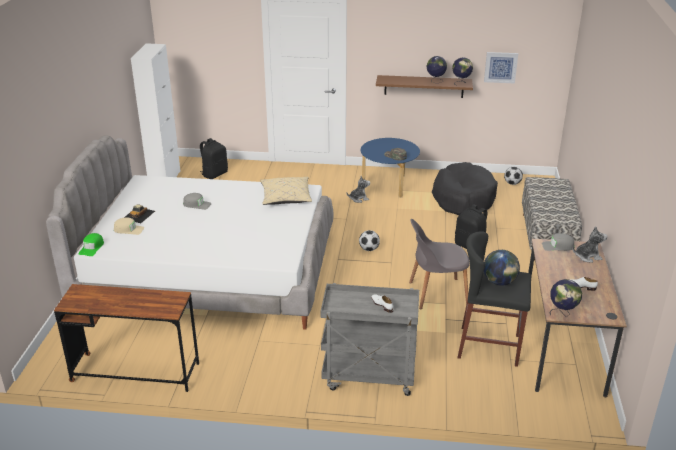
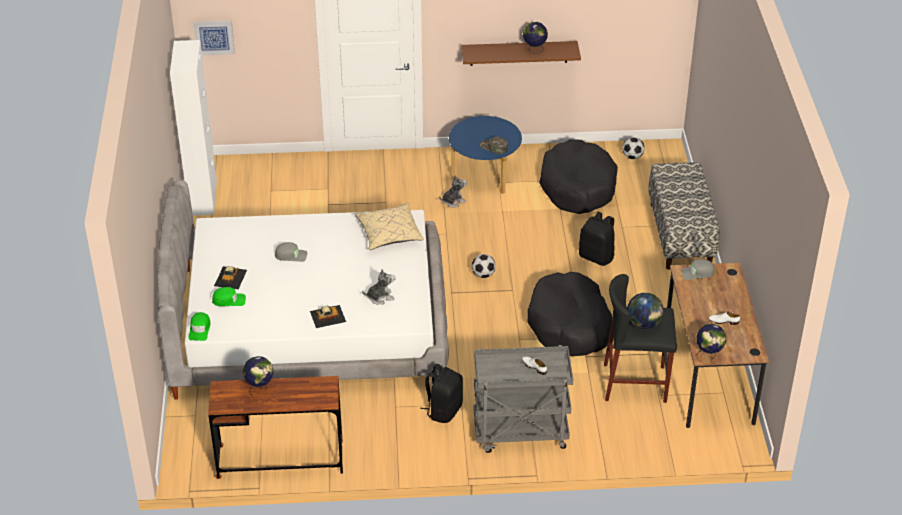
camera: 10 degrees left, 10 degrees up
beige cap [114,217,144,235] -> green cap [212,287,246,306]
black backpack [200,138,228,179] -> black backpack moved to [420,364,463,423]
grey chair [409,219,470,309] -> black dog bed [527,272,612,356]
globe [452,57,473,86] -> globe moved to [243,356,273,397]
picture [484,52,518,83] -> picture moved to [193,21,235,55]
plush toy [572,226,607,263] -> plush toy moved to [362,269,395,305]
none -> toy car [310,305,346,328]

